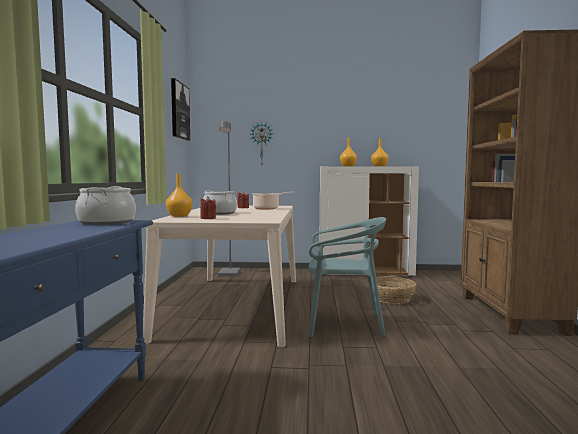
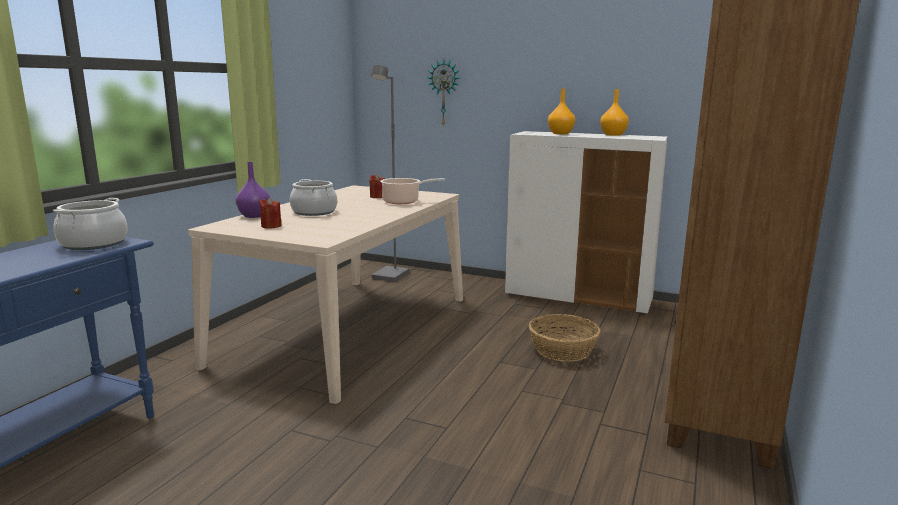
camera: 20 degrees right, 10 degrees up
orange vase [166,174,193,217] -> purple vase [235,162,270,218]
picture [171,78,190,140] -> none
turquoise chair [308,217,386,337] -> none

